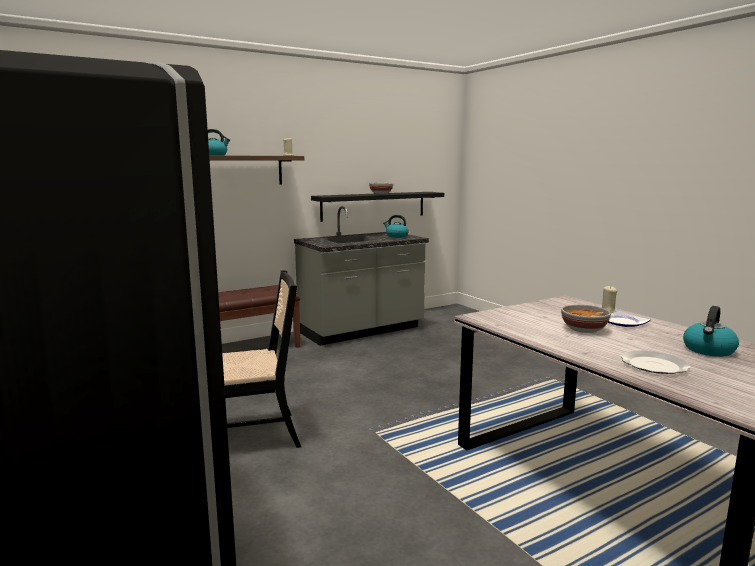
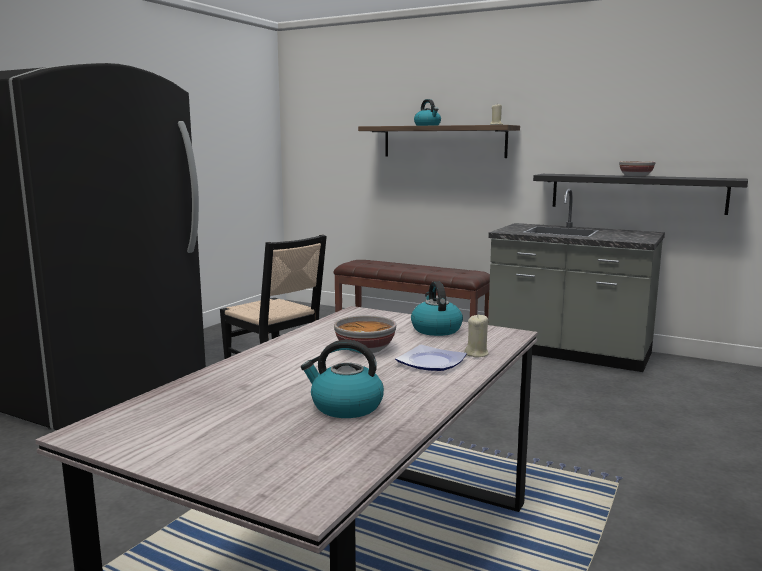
camera: 60 degrees right, 0 degrees up
kettle [383,215,409,238] -> kettle moved to [411,281,463,336]
plate [621,350,691,374] -> none

